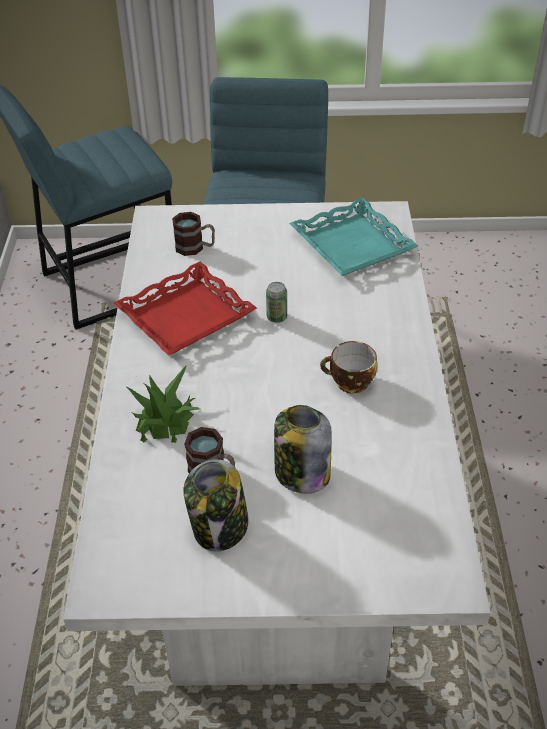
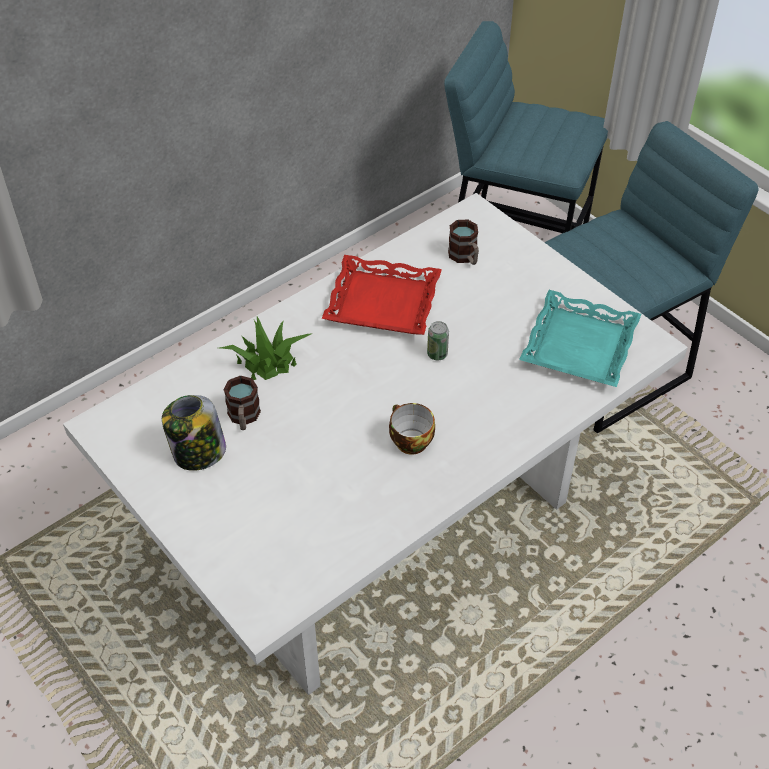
camera: 50 degrees right, 5 degrees up
jar [274,405,332,494] -> none

